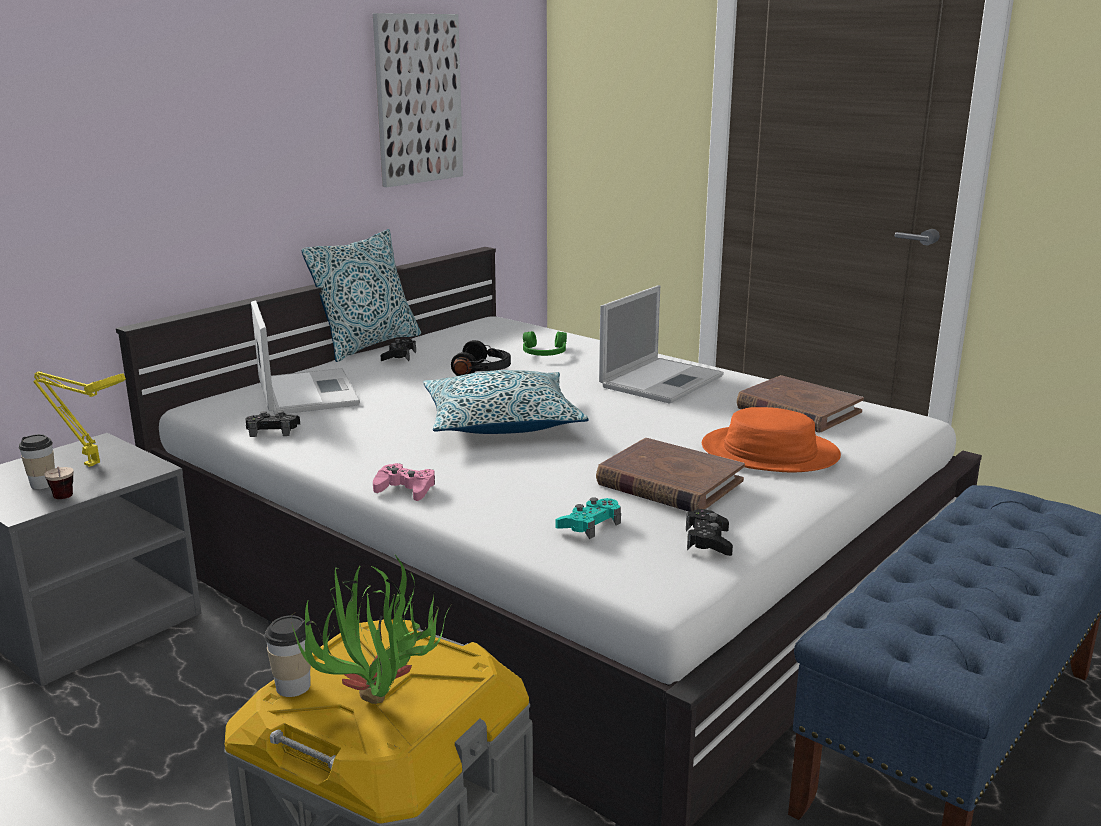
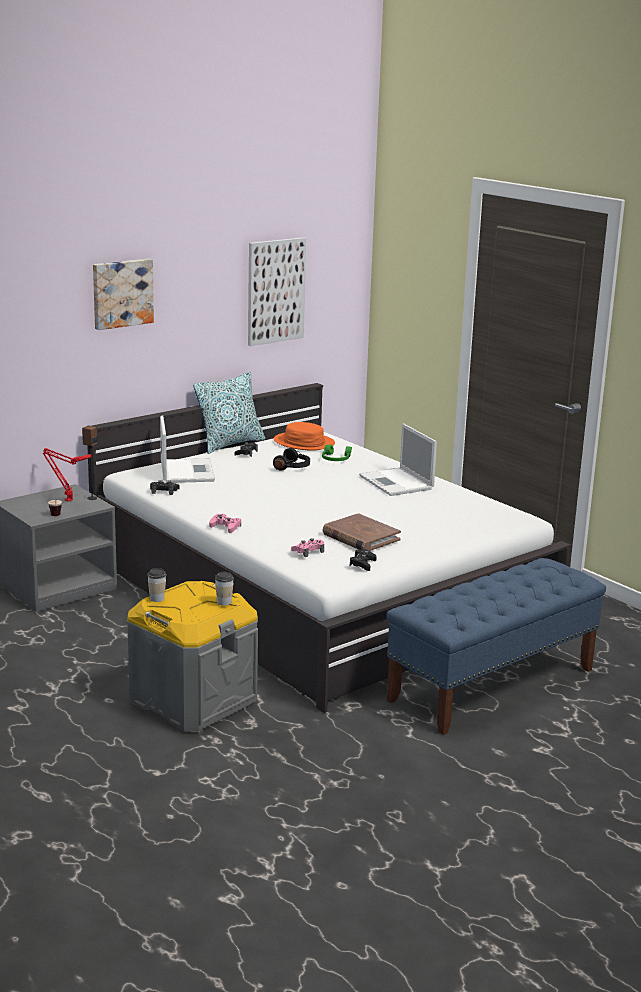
camera: 10 degrees right, 0 degrees up
cup [19,434,55,489] -> cup moved to [215,572,234,606]
yellow table lamp [33,371,126,467] -> red table lamp [43,448,91,502]
potted plant [292,554,449,704] -> none
pillow [423,370,589,434] -> none
turquoise game controller [556,497,621,539] -> pink game controller [291,538,324,557]
laptop [599,285,724,404] -> laptop turned 105 degrees clockwise [359,423,437,496]
orange hat [702,407,841,472] -> orange hat moved to [274,422,335,451]
brown book [736,375,864,432] -> none
none -> speaker [82,425,97,500]
none -> picture [93,259,154,330]

